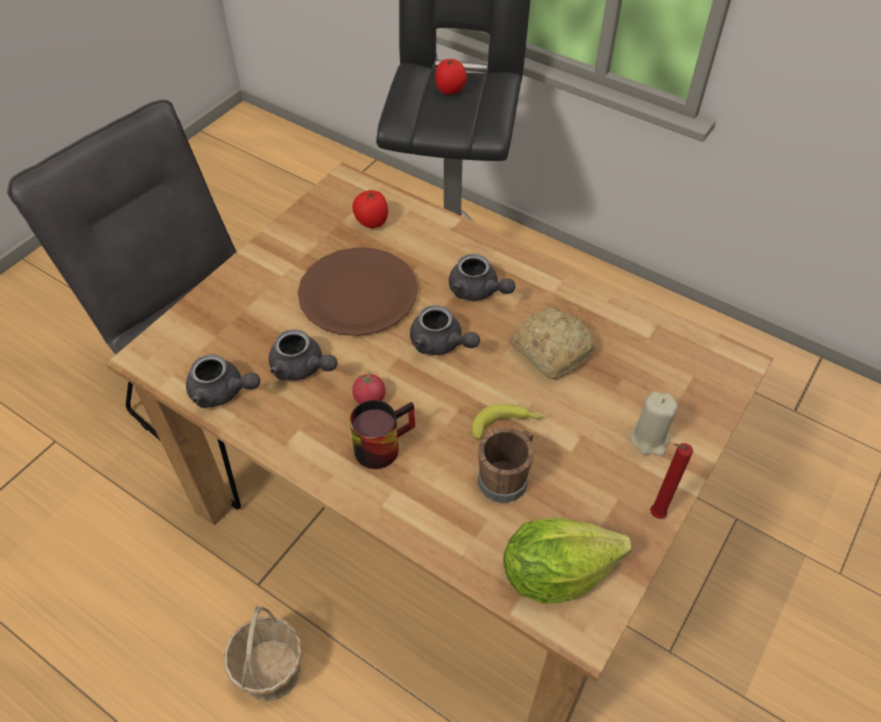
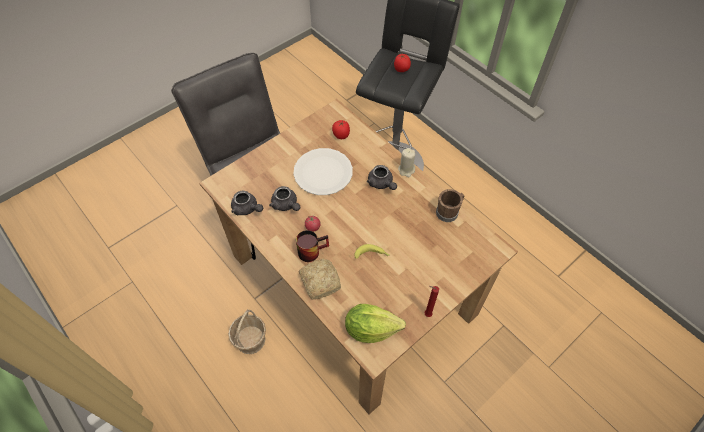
camera: 15 degrees right, 5 degrees up
brown plate [298,247,418,336] -> white plate [293,148,353,195]
grey teapot [410,305,480,355] -> none
brown mug [478,427,534,503] -> brown mug moved to [436,189,465,222]
bread [509,307,595,379] -> bread moved to [299,258,341,299]
beige candle [630,391,678,456] -> beige candle moved to [398,148,415,177]

